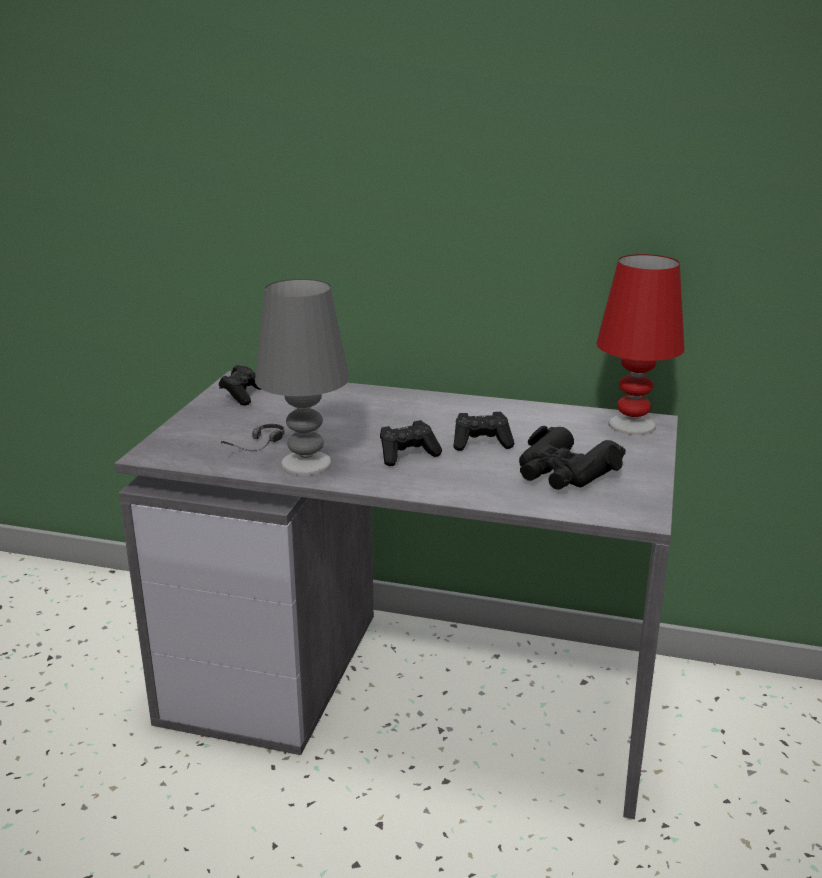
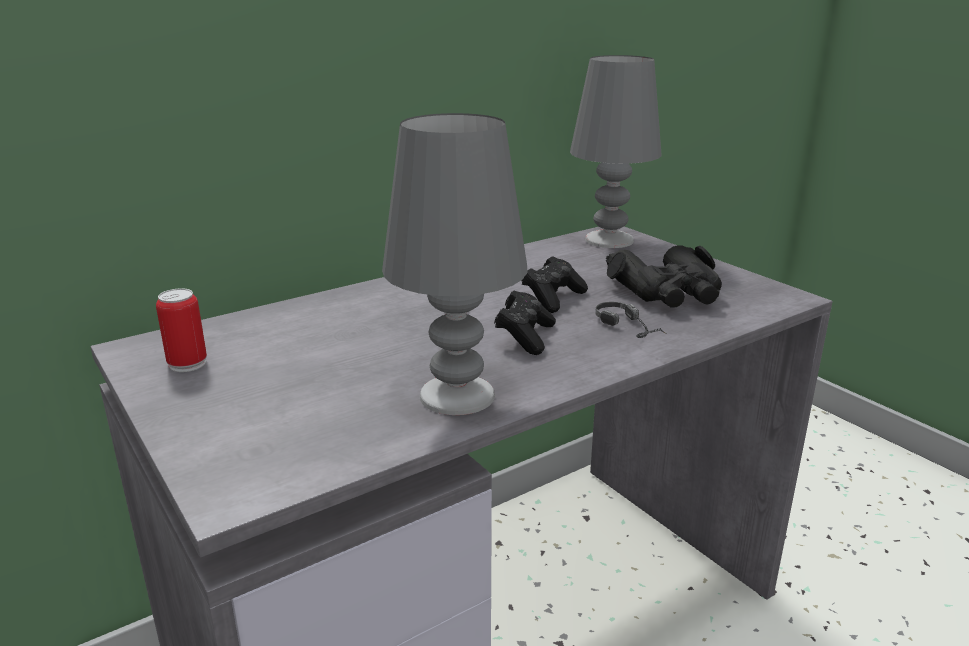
camera: 50 degrees left, 0 degrees up
black game controller [219,365,262,406] -> can [156,288,207,372]
headphones [221,424,285,452] -> headphones moved to [595,302,667,338]
red table lamp [596,254,685,435] -> grey table lamp [570,55,661,248]

